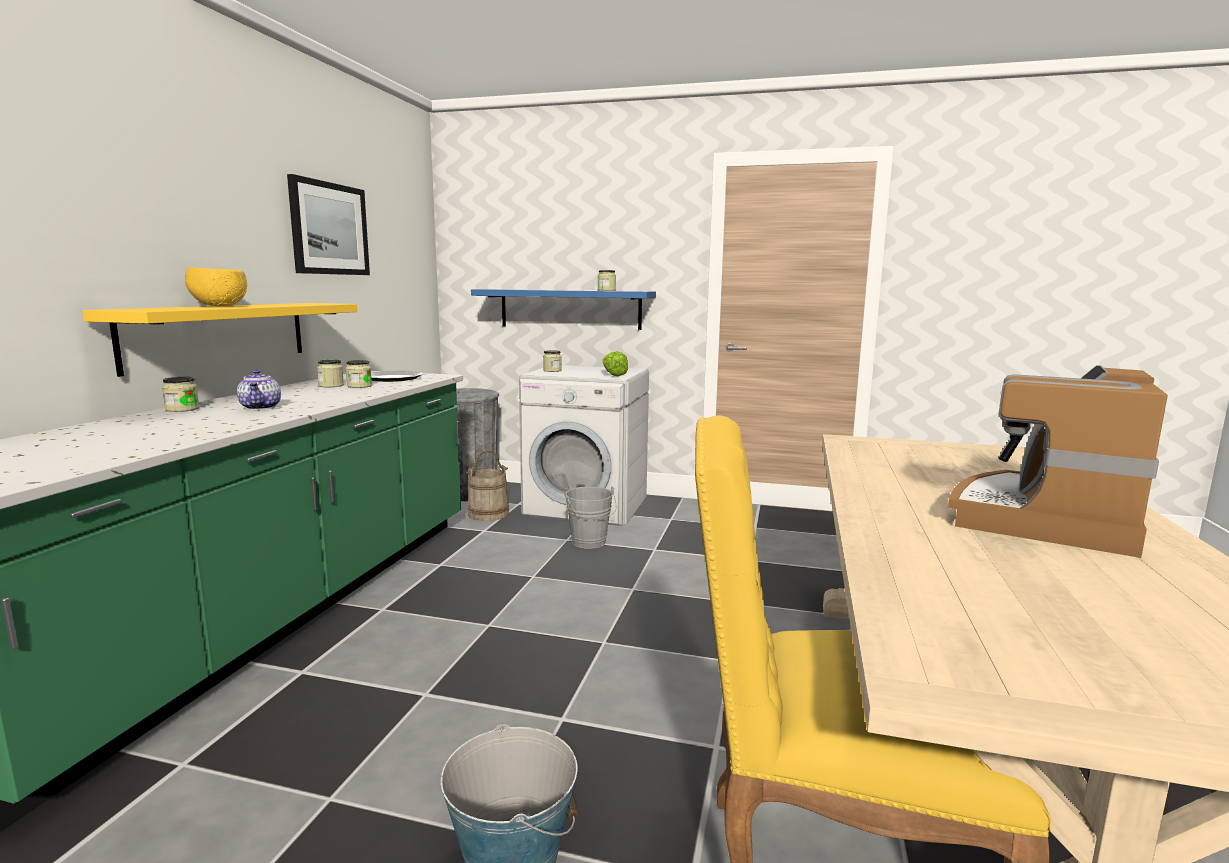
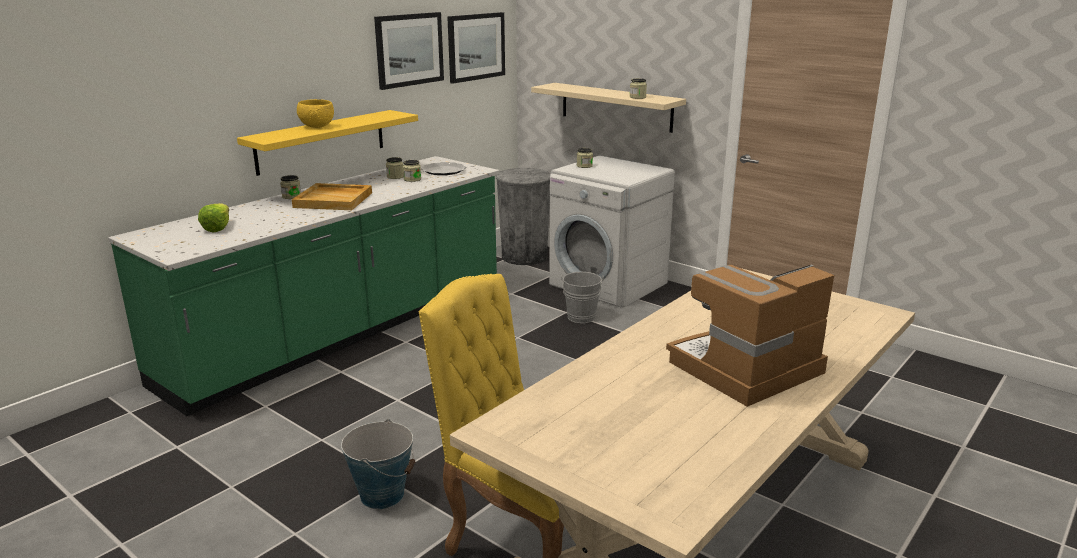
camera: 25 degrees right, 10 degrees up
teapot [237,369,281,410] -> beige tray [292,183,372,210]
beige bucket [466,450,509,521] -> none
blue shelf [471,289,656,330] -> beige shelf [531,83,686,133]
lettuce [602,351,628,376] -> lettuce moved to [198,203,229,232]
none -> picture [447,12,505,84]

